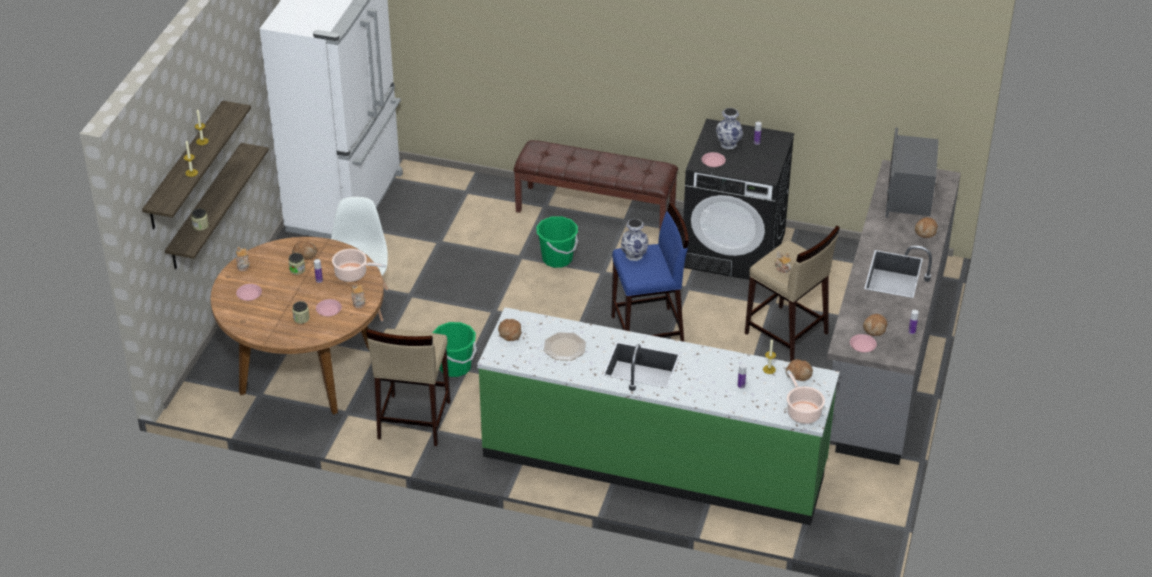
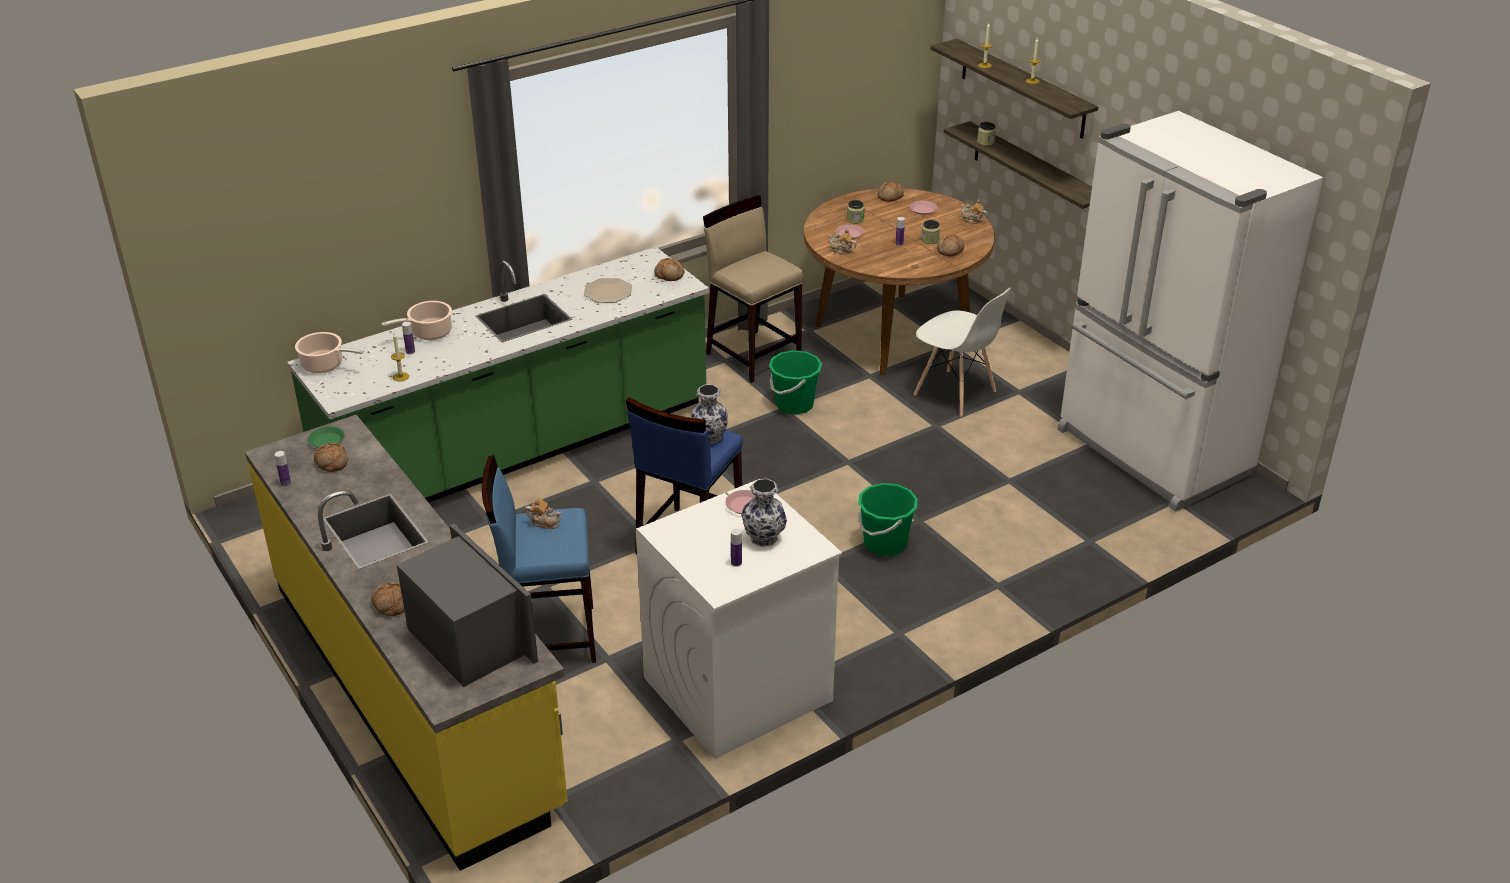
camera: 130 degrees right, 5 degrees down
cooking pot [332,249,386,282] -> cooking pot moved to [381,301,452,340]
brown bench [513,140,678,233] -> none
black washing machine [683,119,794,280] -> white washing machine [636,480,842,759]
beige stool [745,226,840,361] -> blue stool [482,455,596,663]
bread [786,359,813,381] -> bread moved to [878,182,904,202]
grey counter [827,160,961,465] -> yellow counter [245,415,568,871]
pink plate [850,334,877,352] -> green plate [308,427,344,448]

